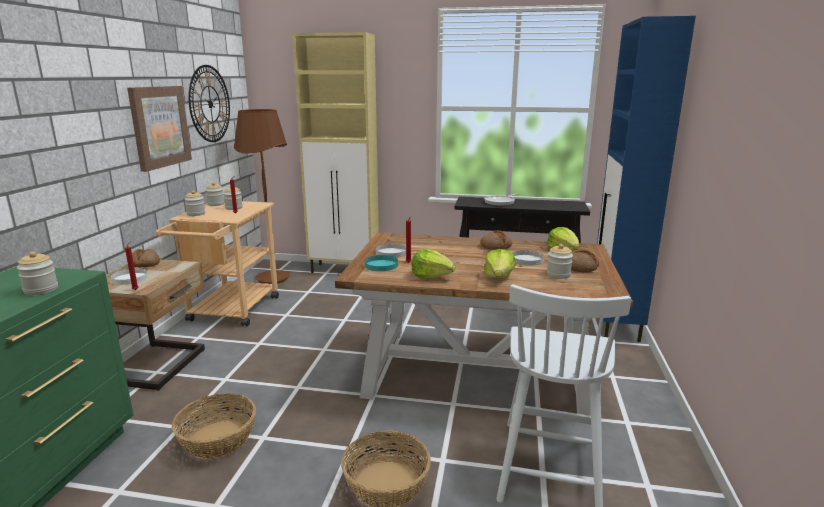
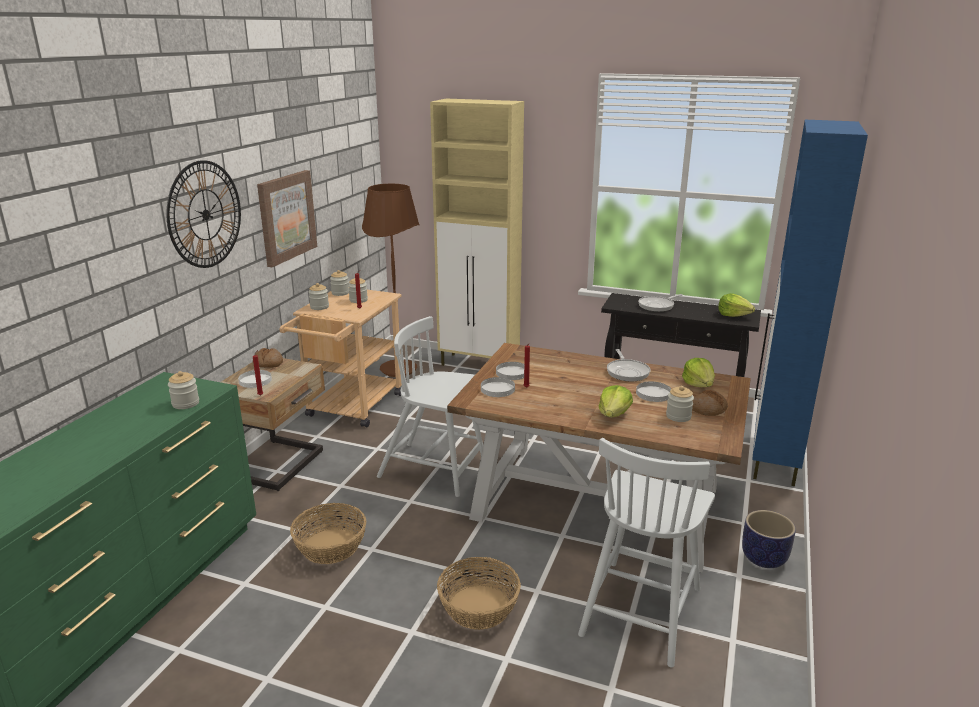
camera: 10 degrees right, 5 degrees up
wall clock [188,65,230,142] -> wall clock moved to [166,160,241,268]
turquoise plate [365,255,398,271] -> white plate [481,377,515,397]
lettuce [412,249,456,279] -> lettuce moved to [718,293,755,317]
bread [480,230,512,250] -> frying pan [607,349,650,382]
none -> white chair [377,316,483,497]
none -> planter [742,510,796,568]

